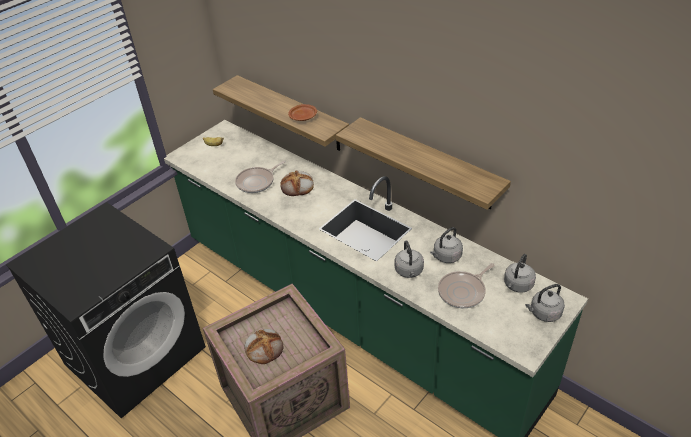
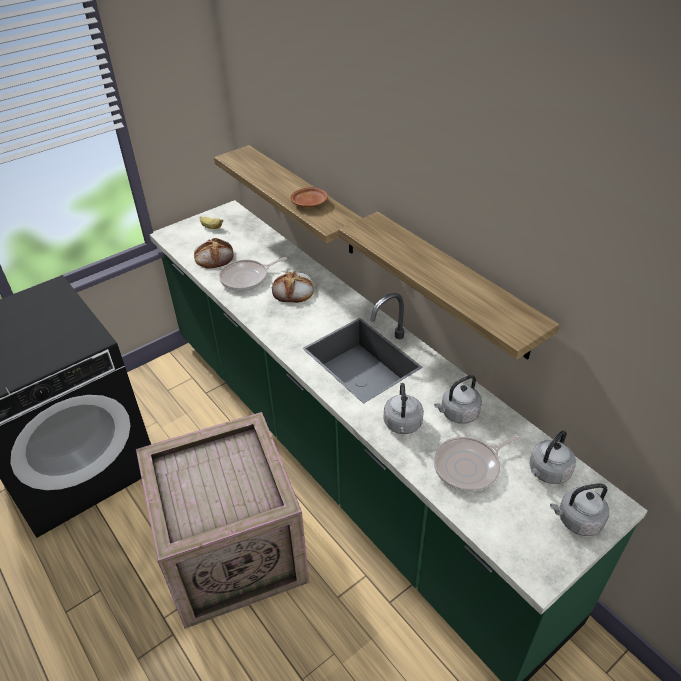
camera: 10 degrees right, 0 degrees up
bread [244,329,284,364] -> bread moved to [194,238,233,269]

